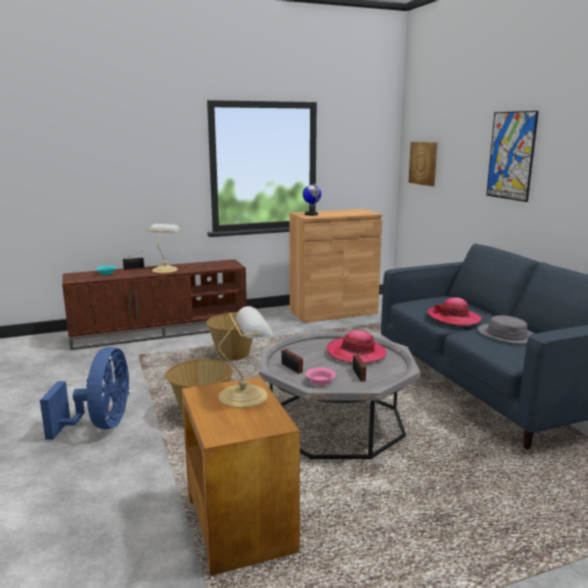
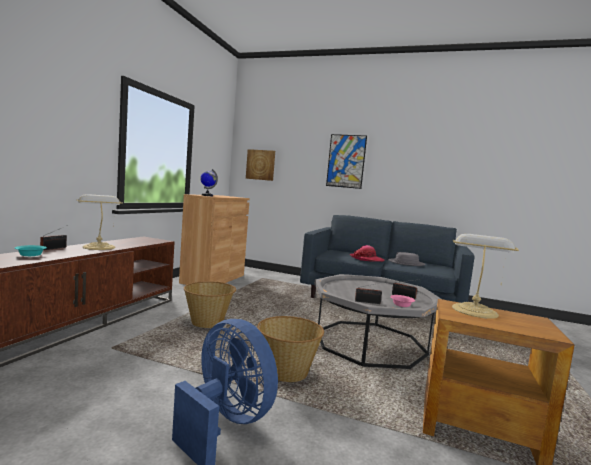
camera: 50 degrees left, 10 degrees down
hat [327,330,387,363] -> none

